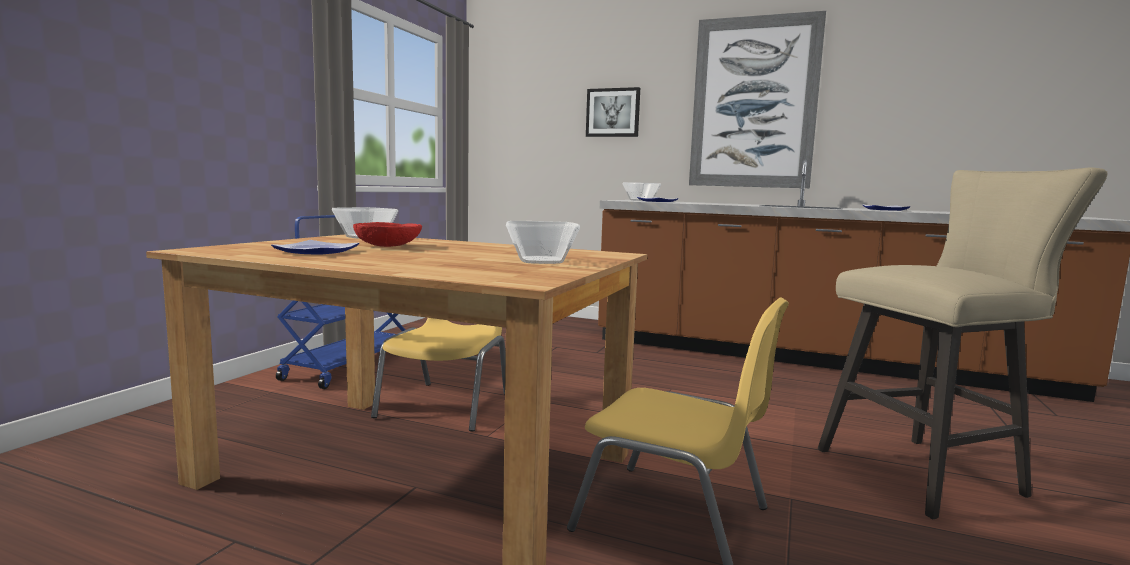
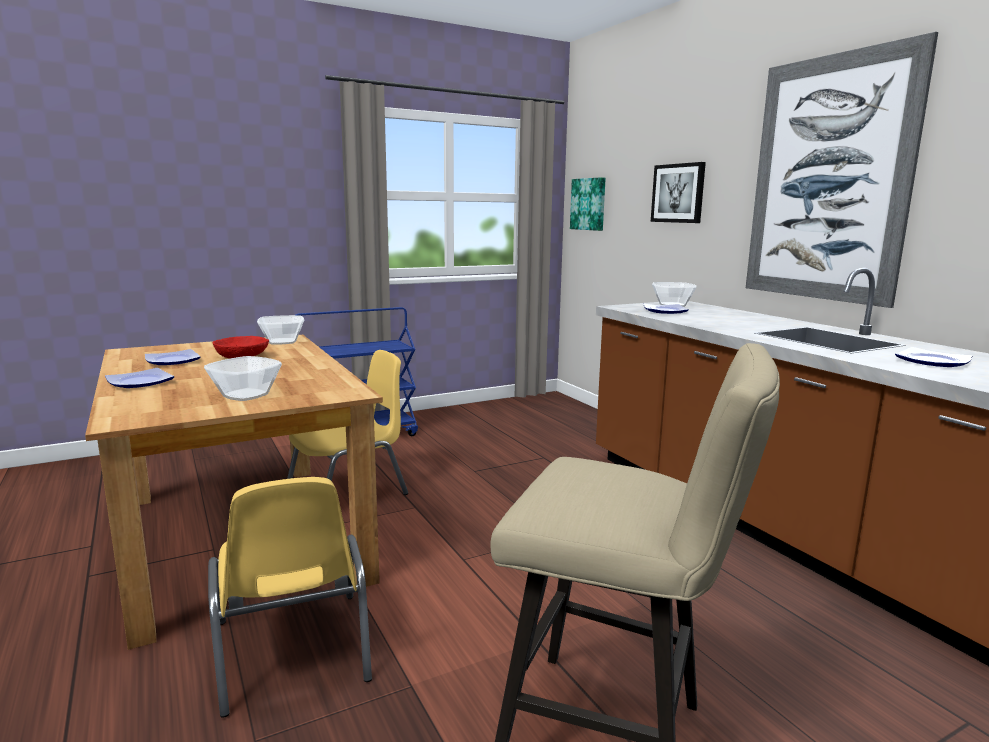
camera: 40 degrees right, 5 degrees up
none -> plate [105,368,174,388]
none -> picture [570,177,606,231]

